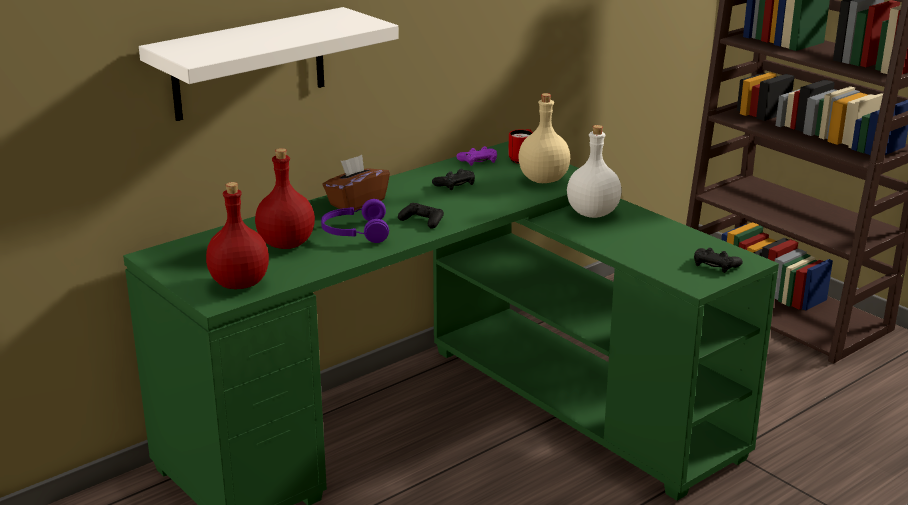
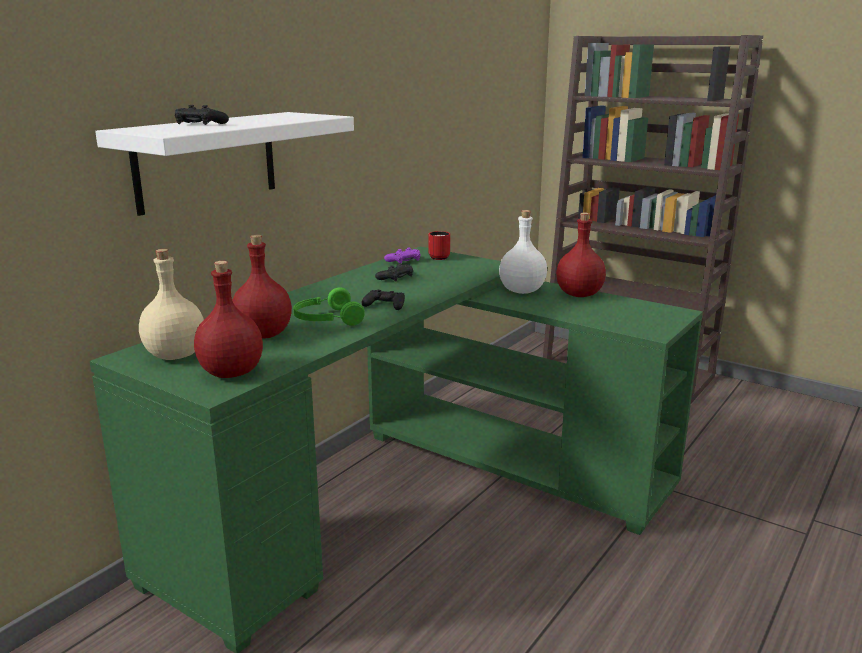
camera: 15 degrees left, 5 degrees down
purple headphones [321,199,389,243] -> green headphones [293,287,365,326]
brown tissue box [322,155,390,211] -> none
beige bottle [518,93,570,183] -> beige bottle moved to [139,249,204,360]
black game controller [694,248,743,273] -> black game controller moved to [175,105,229,125]
none -> red bottle [556,212,606,297]

